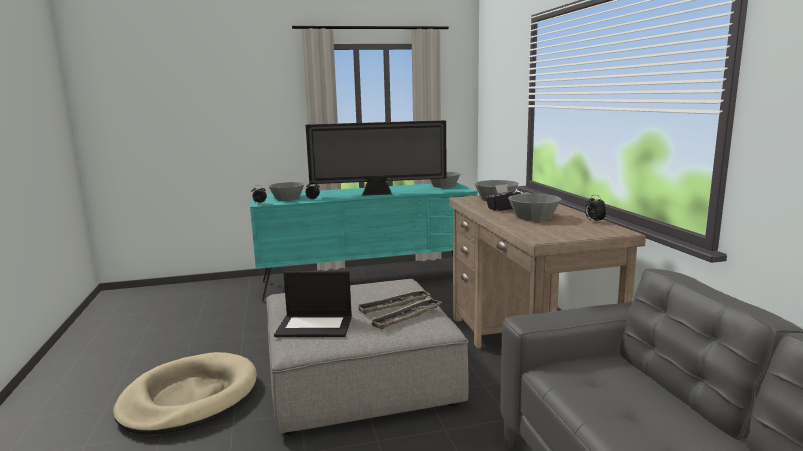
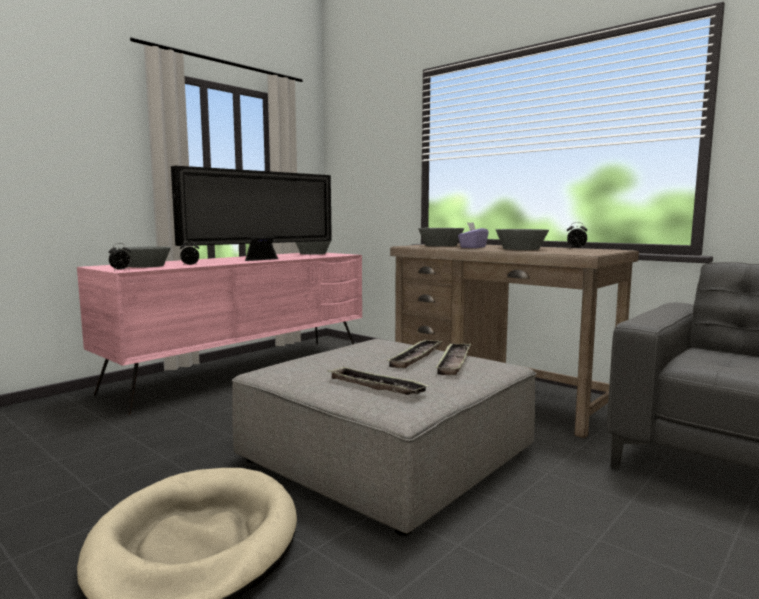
camera: 35 degrees left, 5 degrees down
turquoise tv stand [250,182,478,301] -> pink tv stand [77,253,362,415]
laptop [274,271,352,337] -> tray [328,367,429,395]
black tissue box [485,184,521,211] -> purple tissue box [458,222,488,248]

